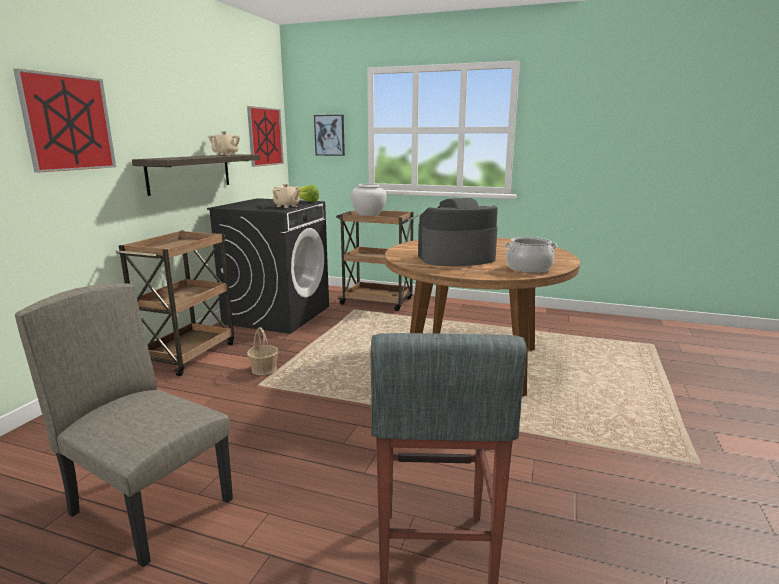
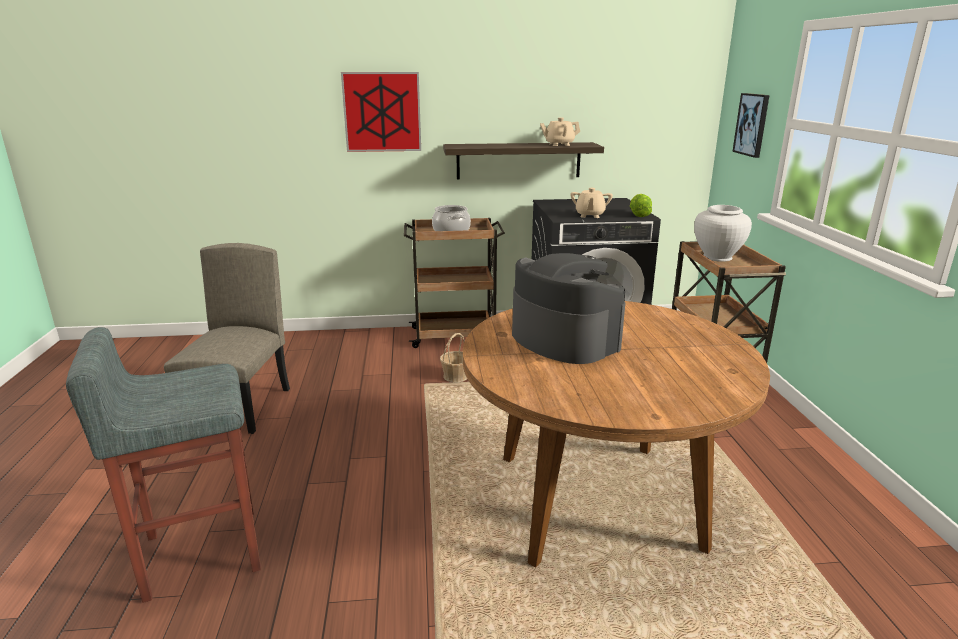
camera: 65 degrees right, 5 degrees up
picture [247,106,284,167] -> none
cooking pot [504,237,558,273] -> cooking pot moved to [432,205,471,231]

